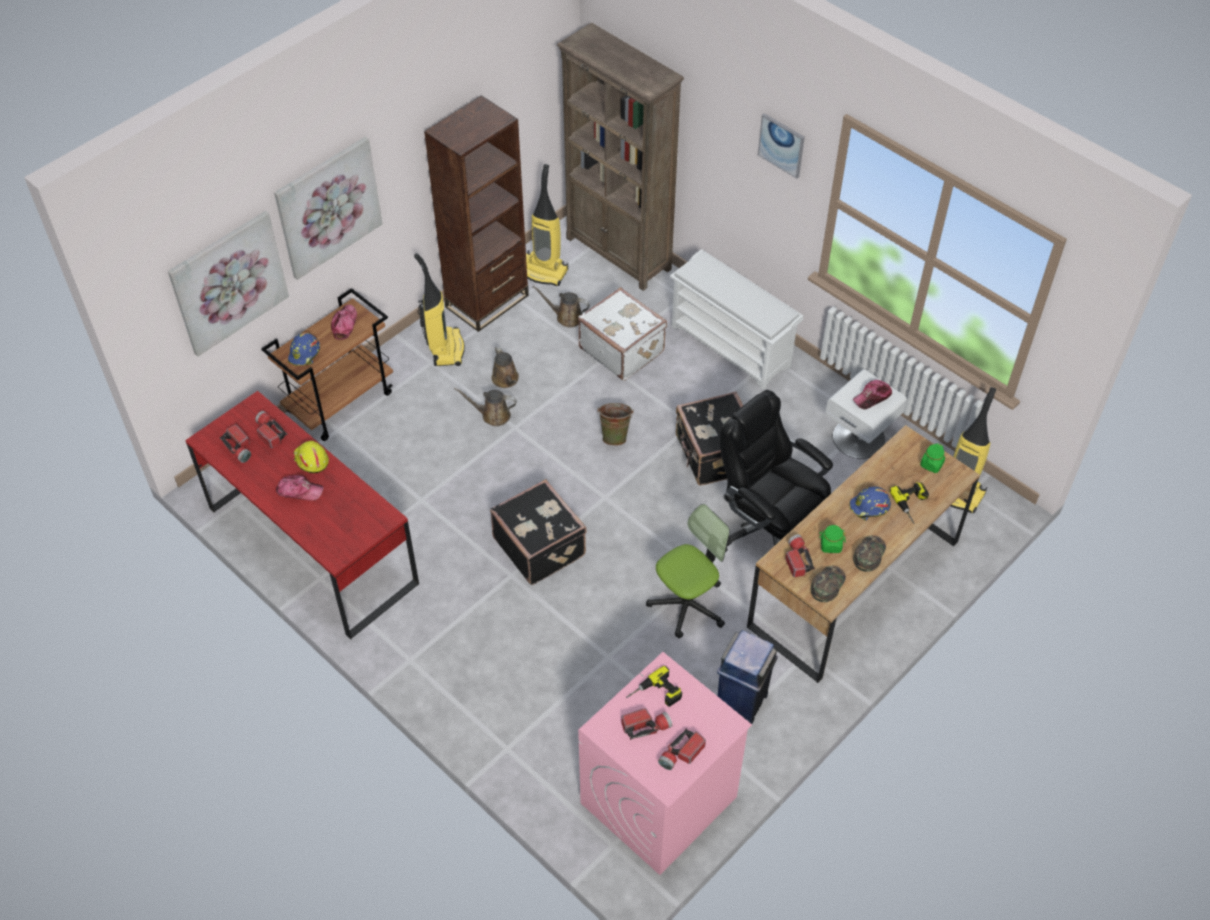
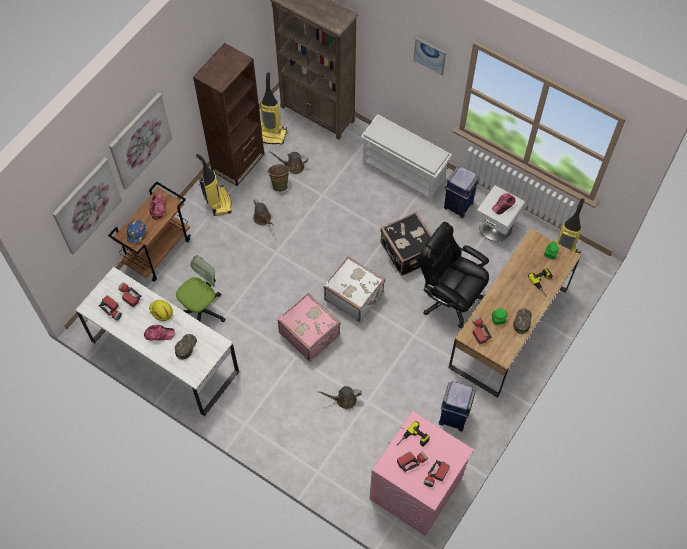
camera: 10 degrees left, 10 degrees up
red desk [185,391,419,639] -> white desk [76,267,239,416]
brown watering can [454,388,517,426] -> brown watering can moved to [318,386,362,409]
black suitcase [490,479,587,585] -> pink suitcase [277,293,341,361]
white suitcase [578,287,667,381] -> white suitcase moved to [324,256,385,322]
green bucket [597,403,634,446] -> green bucket moved to [267,164,290,192]
office chair [646,504,730,638] -> office chair moved to [176,255,226,322]
green cap [811,566,846,602] -> green cap moved to [175,334,197,360]
blue hard hat [850,487,891,520] -> none
none -> blue trash can [444,166,479,218]

